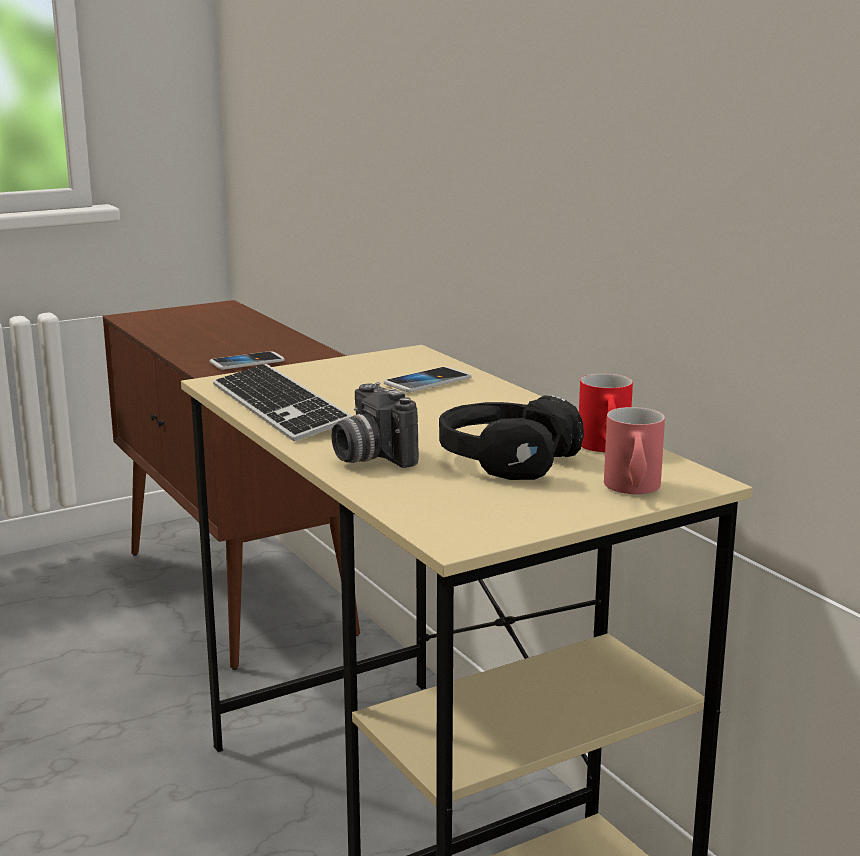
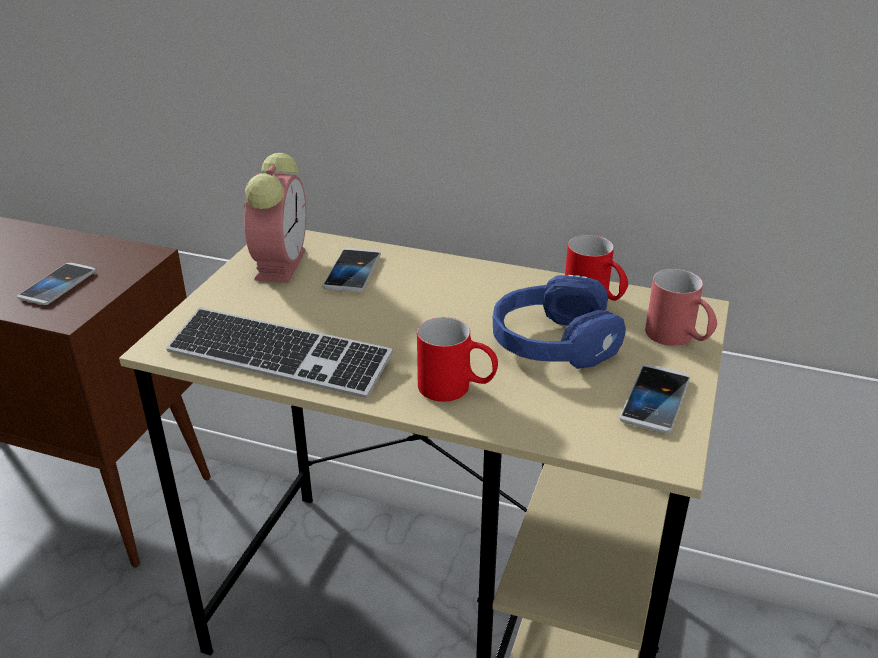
camera: 40 degrees left, 15 degrees up
camera [331,382,419,468] -> red mug [417,317,498,402]
black headphones [439,395,584,480] -> blue headphones [493,275,626,369]
none -> alarm clock [244,153,306,283]
none -> phone [619,364,690,433]

